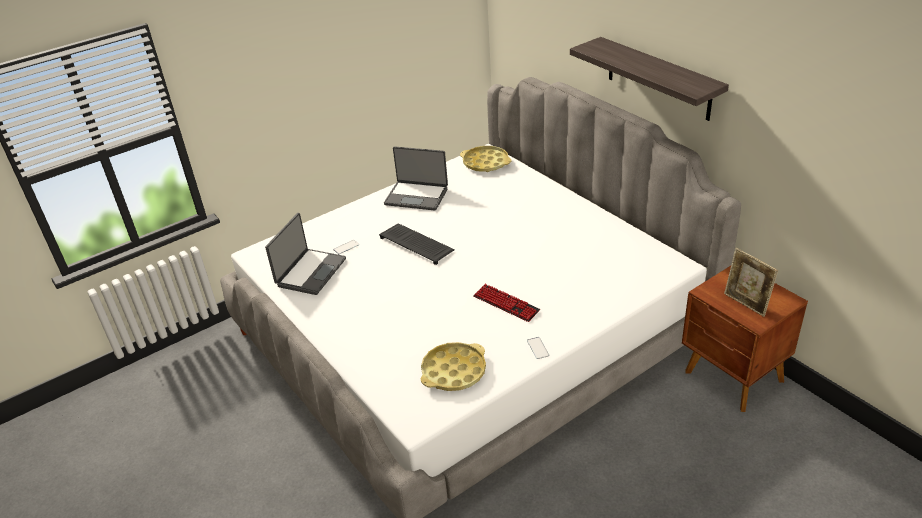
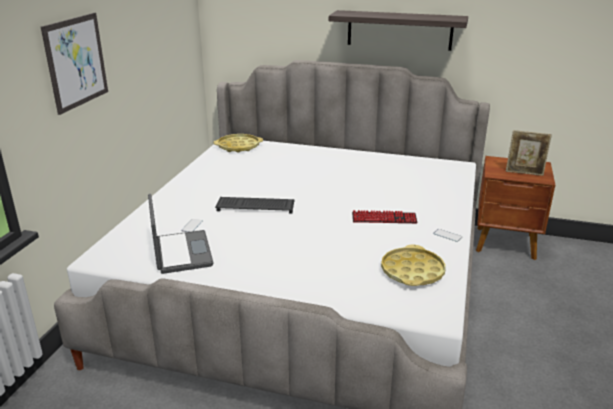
camera: 40 degrees left, 10 degrees down
laptop [384,146,448,211] -> none
none -> picture [41,13,108,115]

